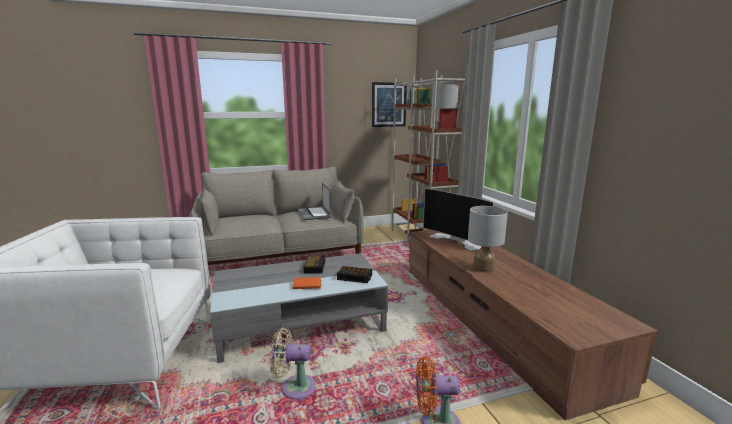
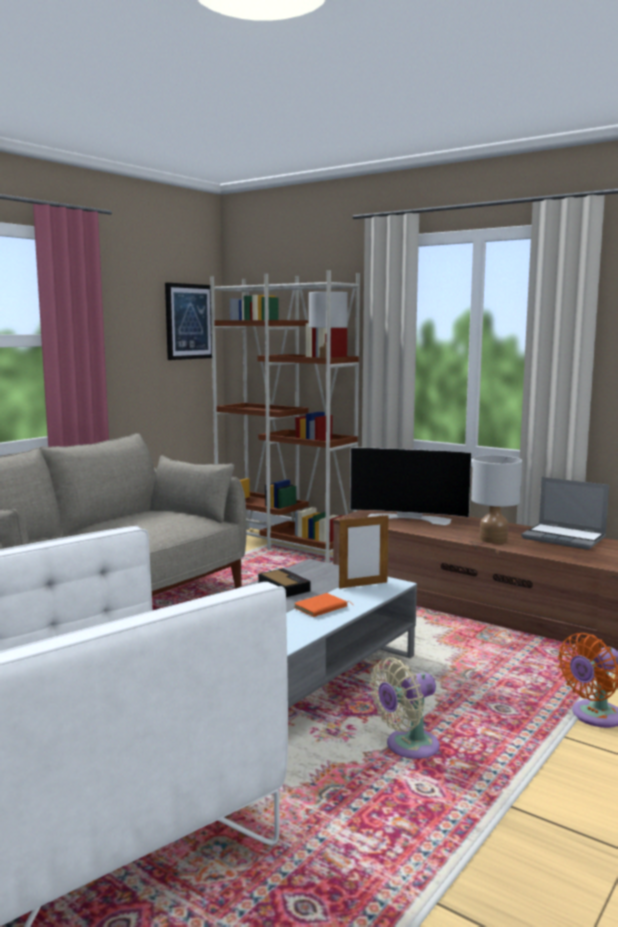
camera: 35 degrees left, 5 degrees down
laptop [298,183,331,220] -> laptop moved to [521,477,609,550]
alarm clock [337,266,372,283] -> picture frame [339,513,389,589]

